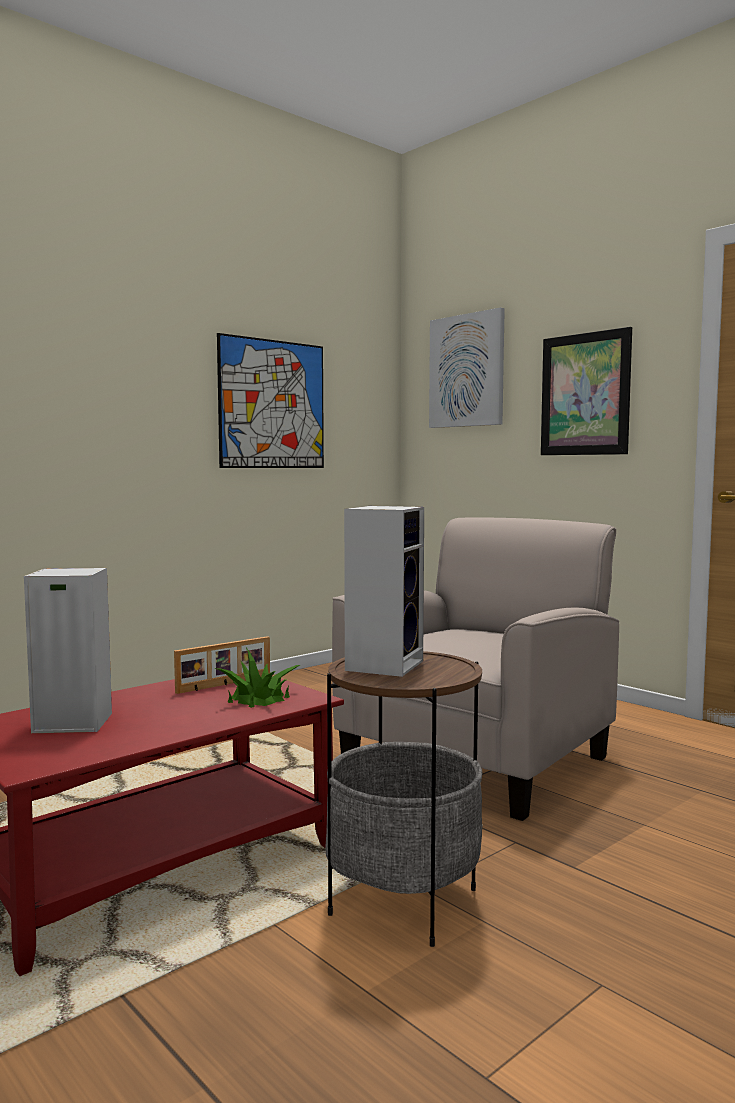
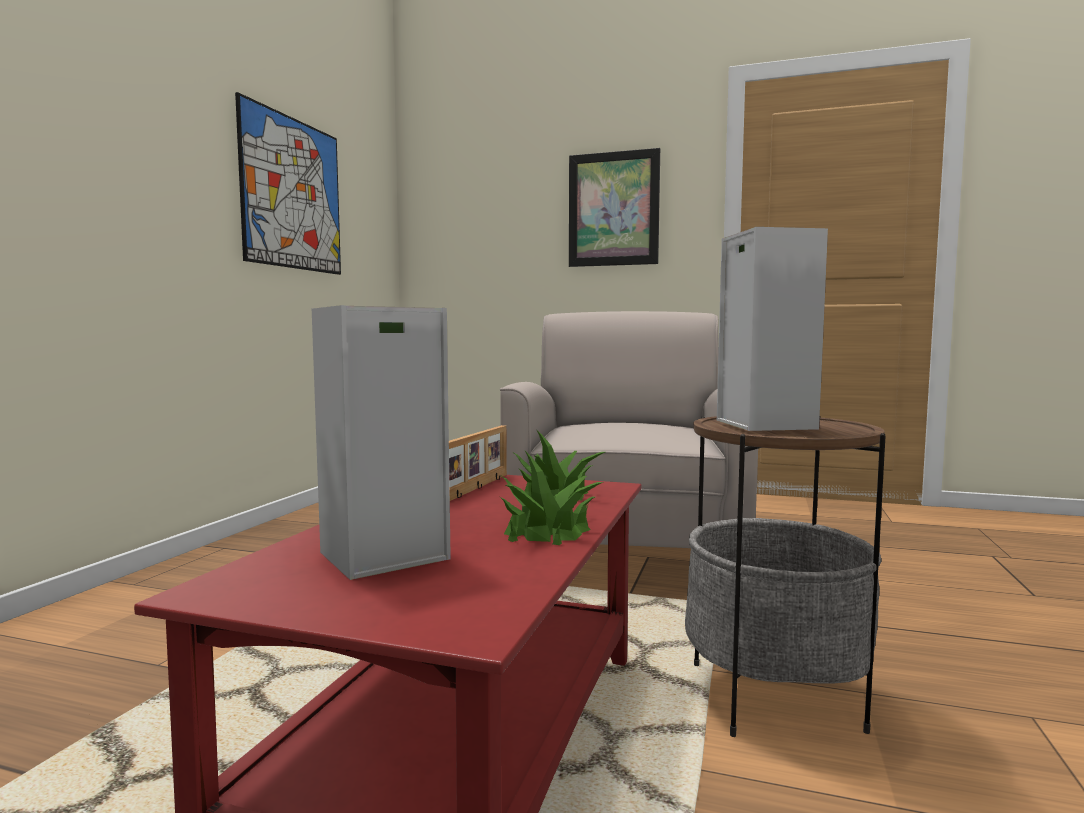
camera: 30 degrees left, 0 degrees up
picture [429,307,505,428] -> none
none -> potted plant [500,451,604,545]

